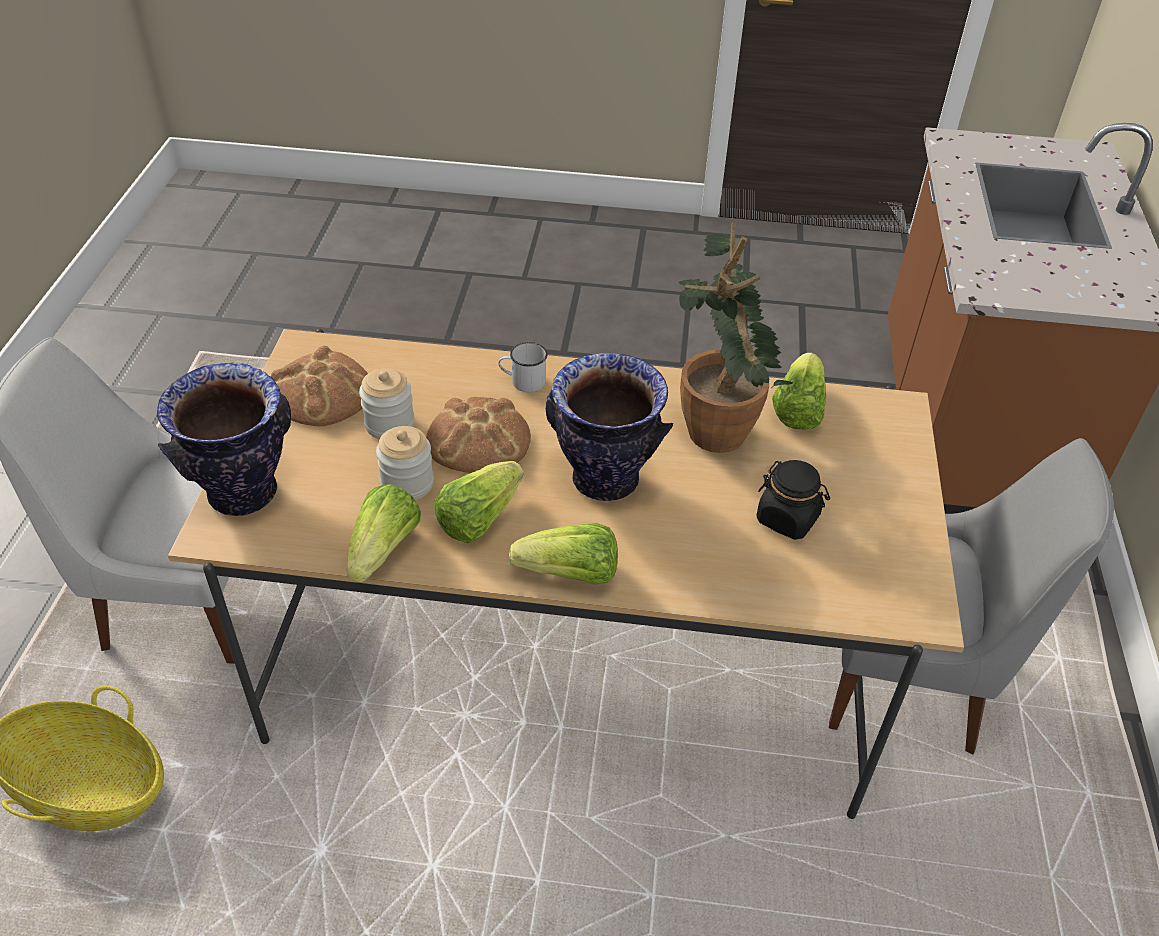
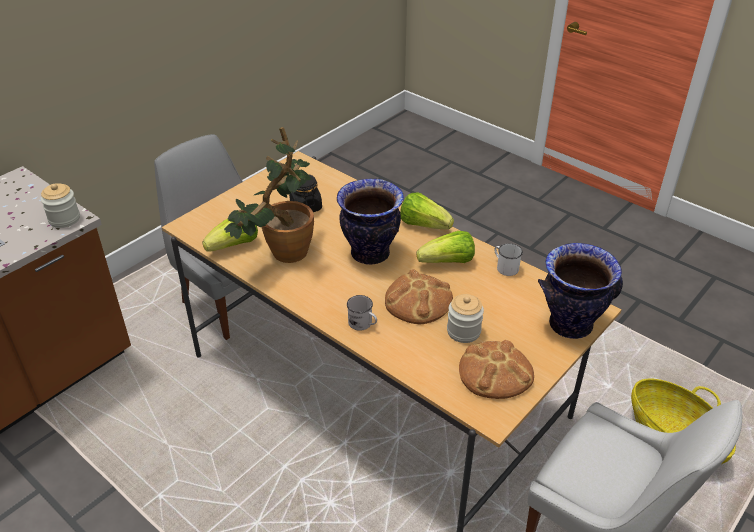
camera: 145 degrees left, 5 degrees down
lettuce [347,484,421,583] -> white mug [494,243,523,276]
jar [376,426,434,500] -> jar moved to [41,183,80,228]

